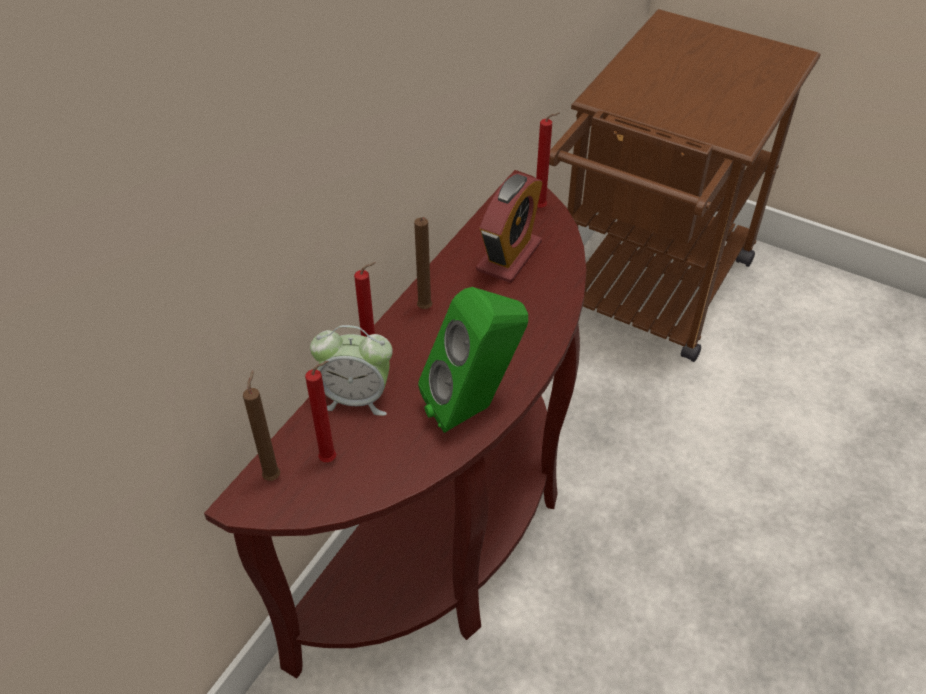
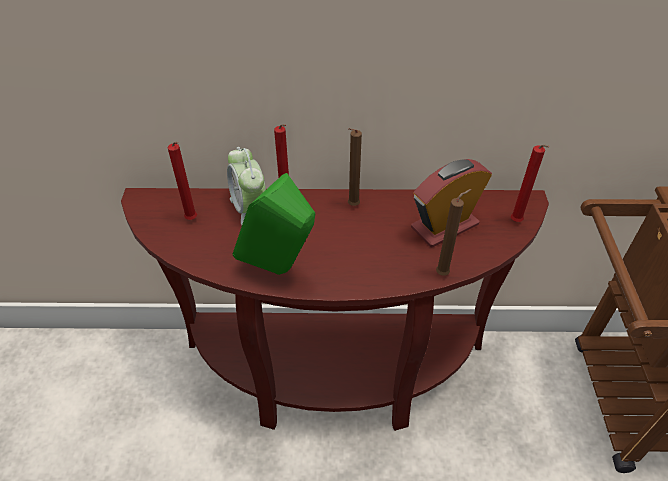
camera: 60 degrees right, 0 degrees up
brown candle [243,371,280,481] -> brown candle moved to [436,189,471,276]
alarm clock [476,173,543,283] -> alarm clock turned 150 degrees clockwise [411,159,492,248]

